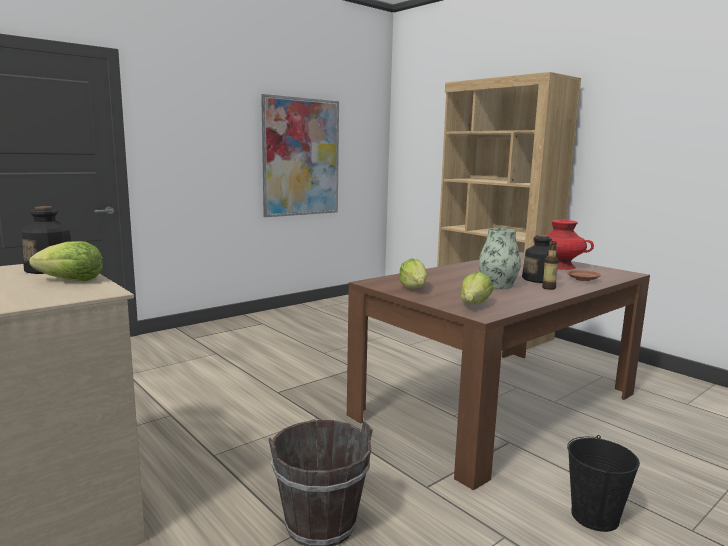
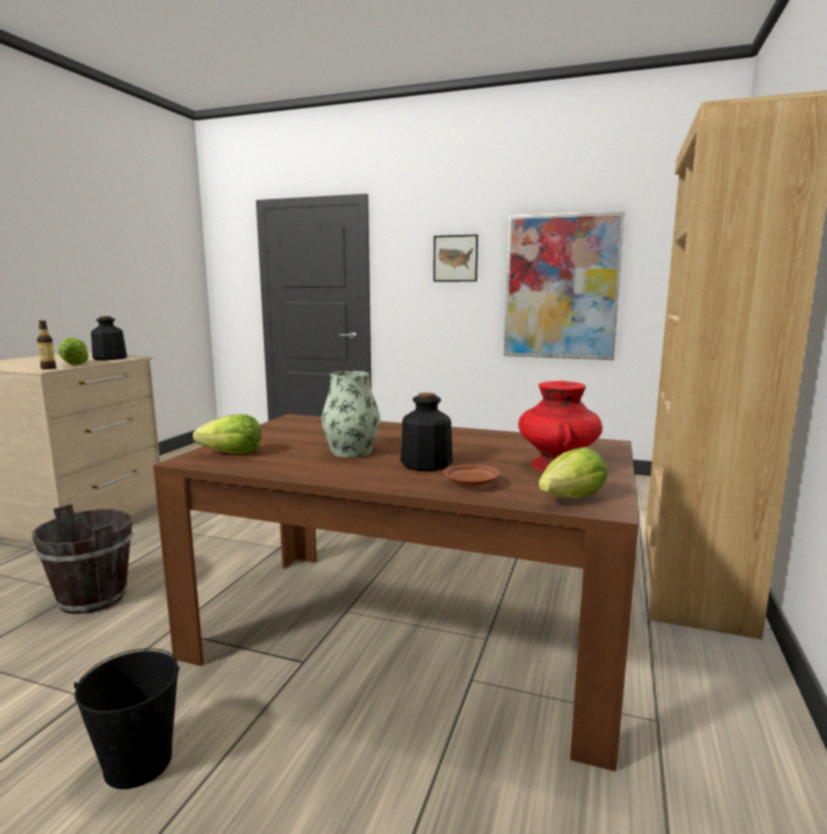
camera: 60 degrees right, 0 degrees up
lettuce [399,258,427,289] -> lettuce moved to [539,447,607,498]
bottle [542,241,559,290] -> bottle moved to [37,320,56,369]
none -> picture [433,234,478,282]

